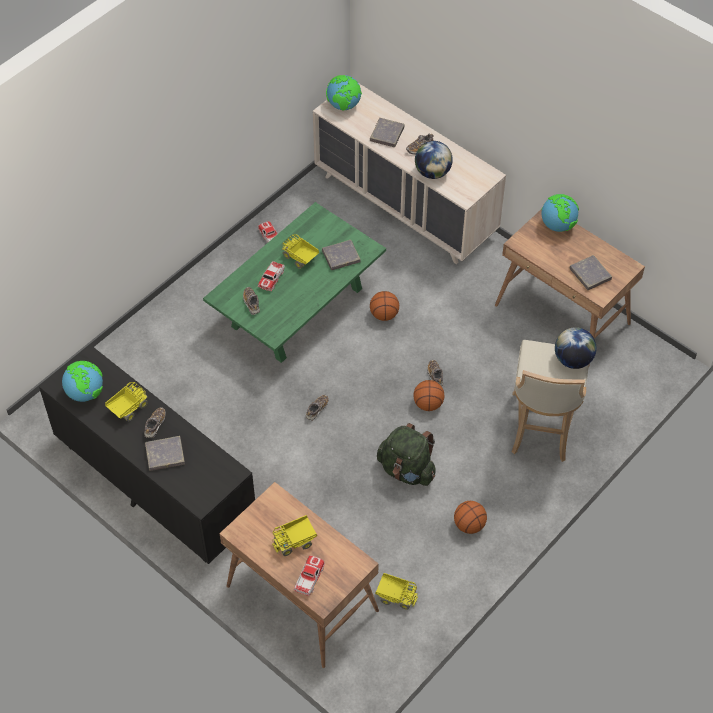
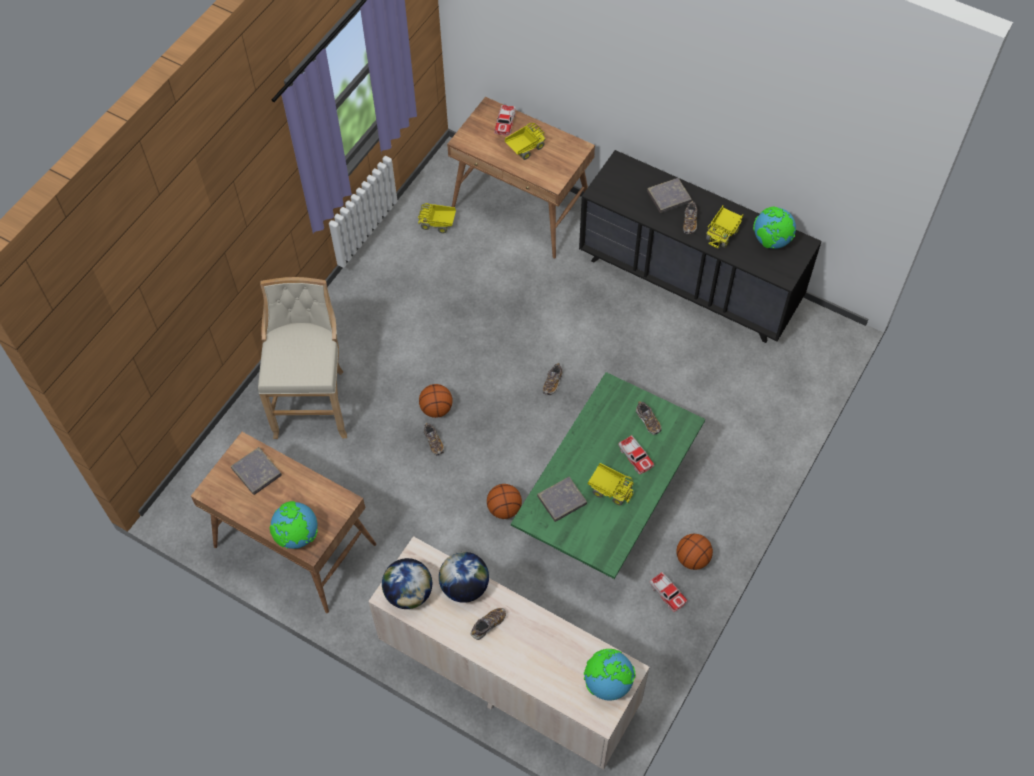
camera: 170 degrees right, 5 degrees up
toy car [258,261,285,291] -> toy car turned 135 degrees clockwise [618,435,654,474]
grey book [370,118,405,147] -> none
green backpack [377,423,436,486] -> none
basketball [454,501,487,534] -> basketball moved to [677,534,713,570]
globe [555,327,597,369] -> globe moved to [382,558,432,609]

